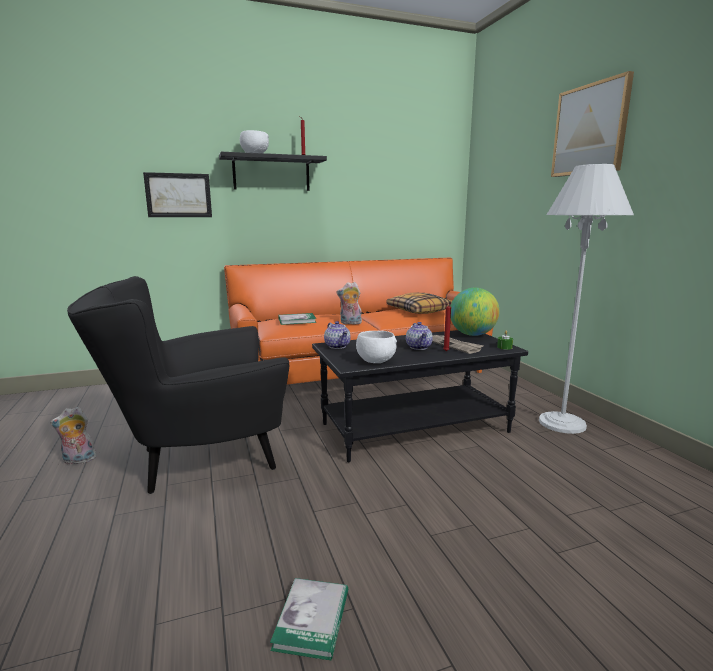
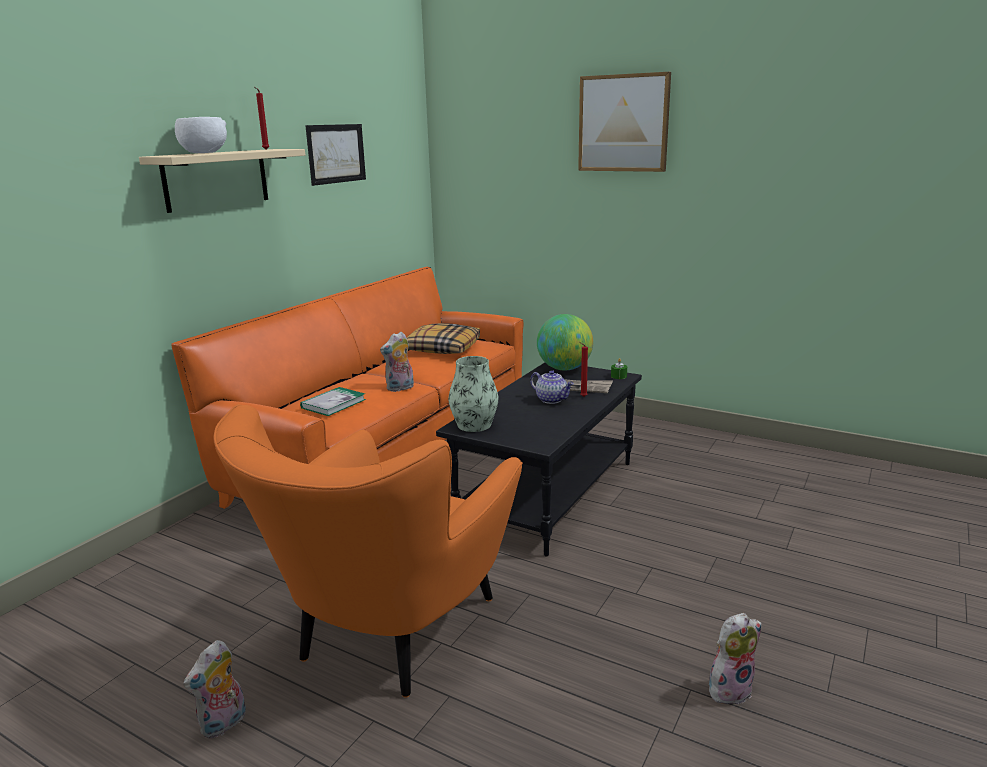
camera: 40 degrees left, 5 degrees up
black armchair [67,276,289,494] -> orange armchair [213,404,523,698]
picture [143,172,212,217] -> picture moved to [305,124,366,186]
black shelf [219,152,327,191] -> beige shelf [139,149,305,213]
book [270,578,348,661] -> plush toy [709,613,762,704]
teapot [324,321,351,349] -> vase [448,356,498,432]
white bowl [356,331,397,363] -> none
white floor lamp [539,164,634,434] -> none

